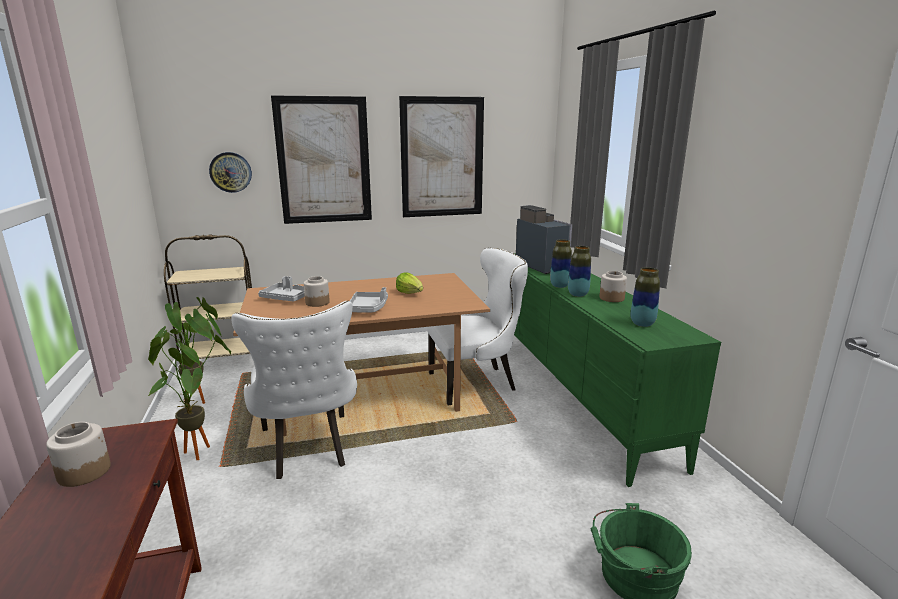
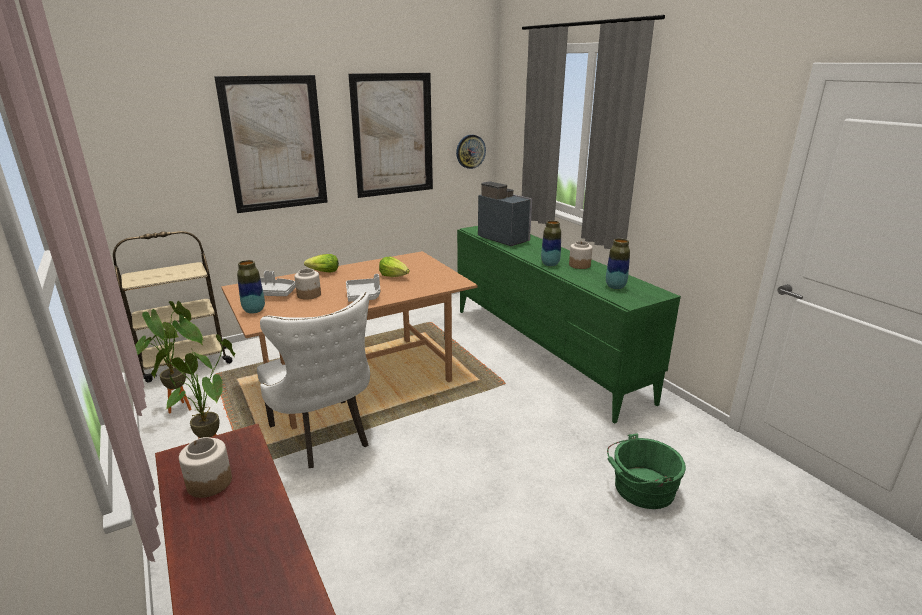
camera: 15 degrees left, 5 degrees up
wall clock [209,152,252,193] -> wall clock moved to [456,135,486,169]
white chair [427,248,528,405] -> none
vase [550,239,572,288] -> vase moved to [237,260,265,314]
none -> lettuce [304,254,339,273]

